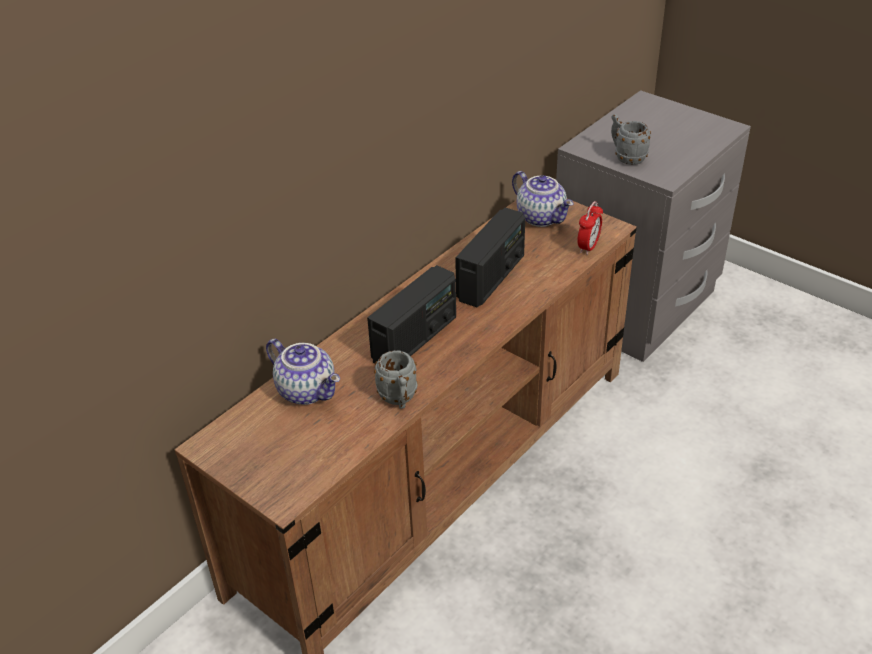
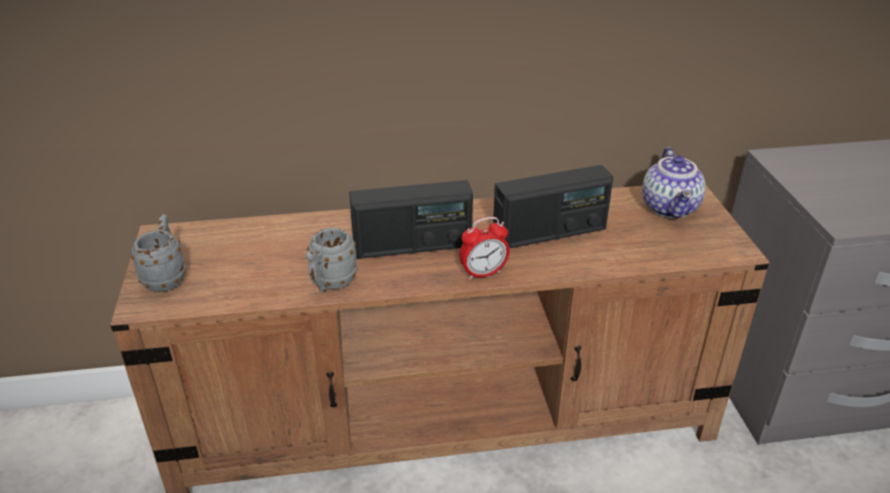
camera: 40 degrees right, 5 degrees down
teapot [266,339,340,405] -> none
alarm clock [577,201,603,255] -> alarm clock moved to [459,217,510,280]
grey mug [611,114,651,165] -> grey mug moved to [131,214,186,292]

